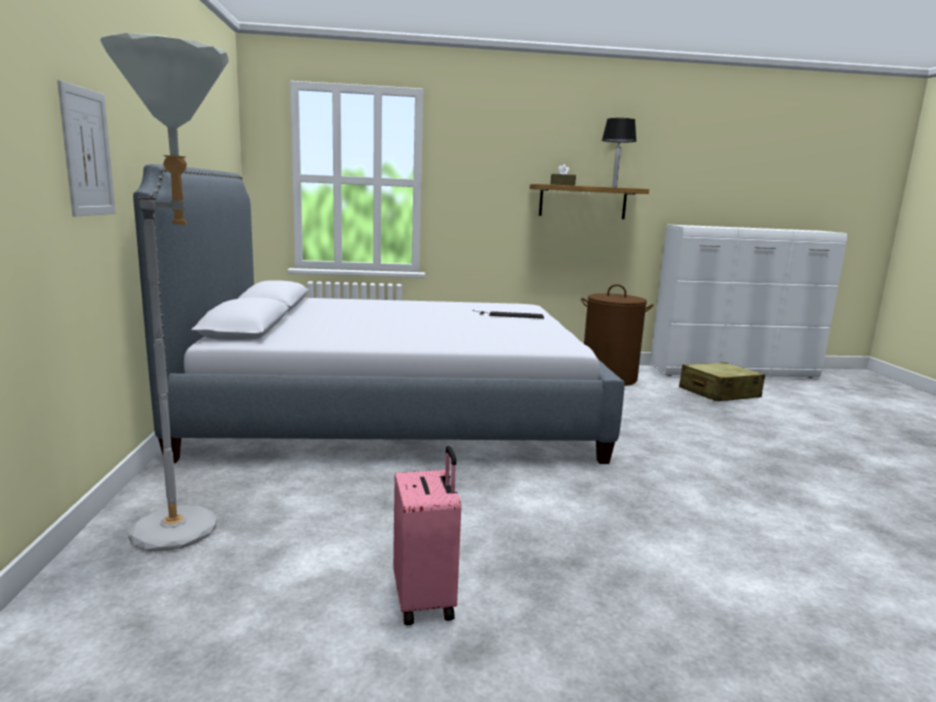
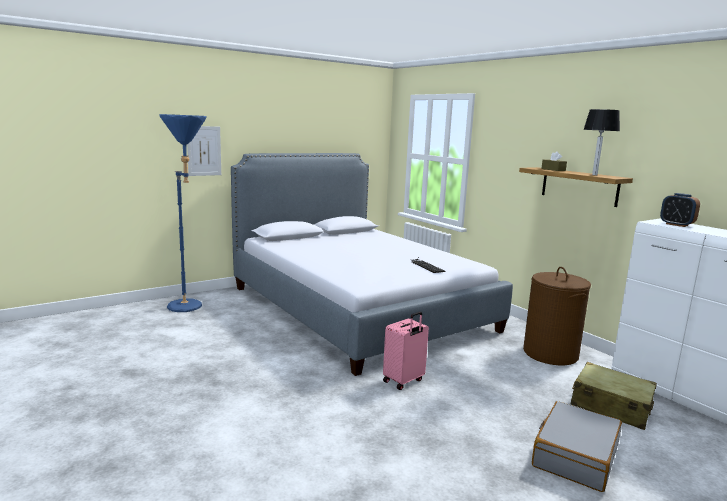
camera: 60 degrees right, 0 degrees up
grey floor lamp [100,33,229,552] -> blue floor lamp [159,114,207,312]
pink suitcase [393,446,461,626] -> pink suitcase moved to [383,312,429,390]
none -> grey suitcase [532,401,622,492]
none -> alarm clock [660,193,700,227]

